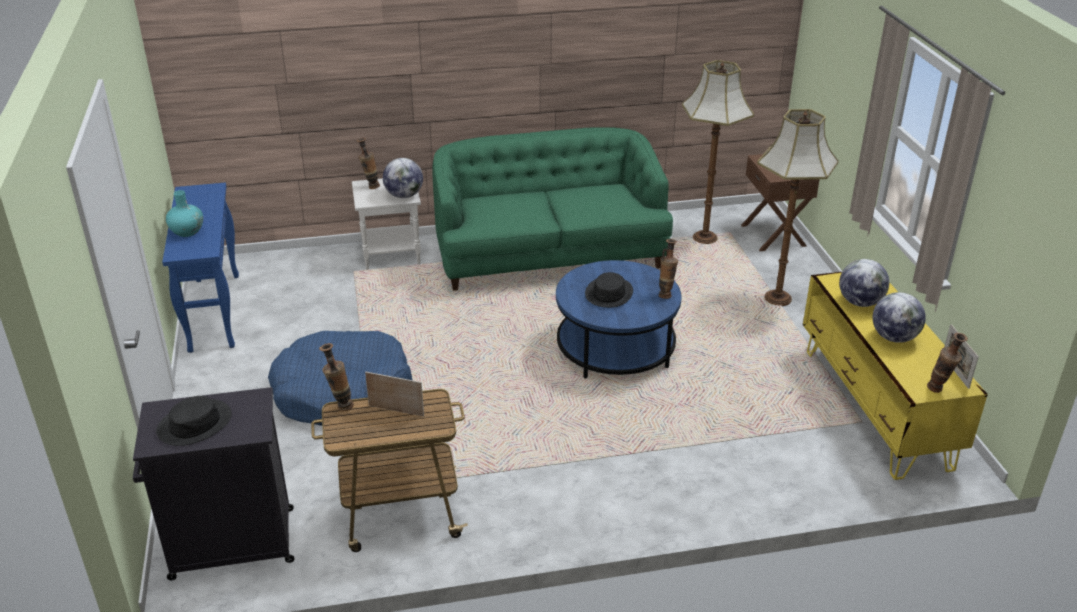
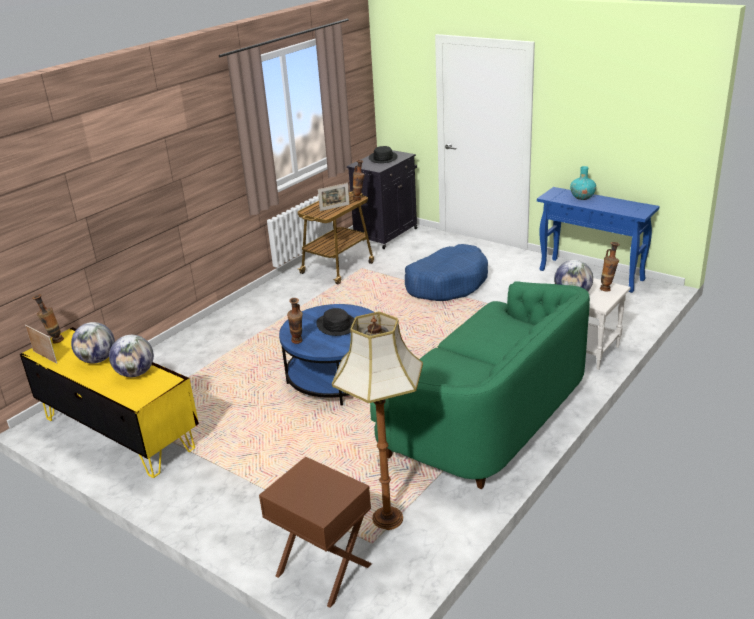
camera: 140 degrees right, 5 degrees down
floor lamp [757,109,838,306] -> none

